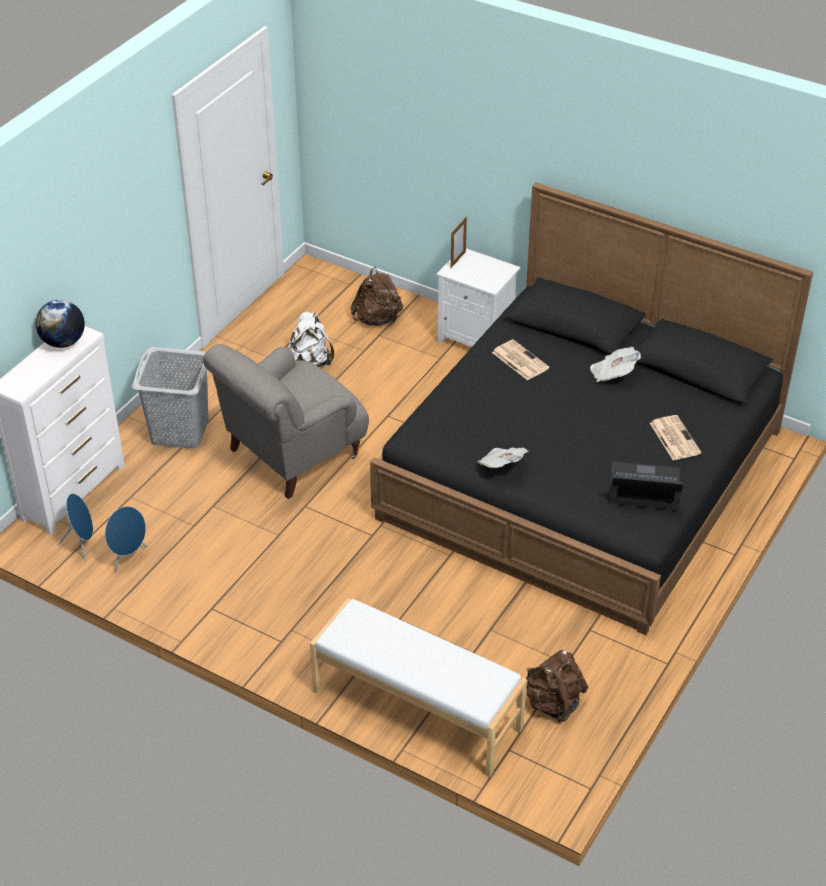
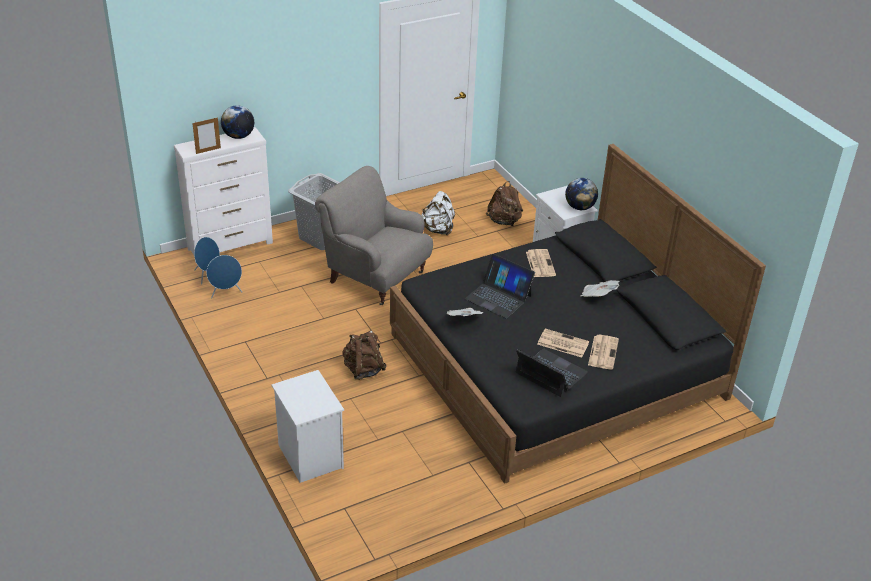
camera: 30 degrees right, 5 degrees down
grey armchair [203,344,369,499] -> grey armchair turned 45 degrees clockwise [315,166,433,305]
white bench [310,598,527,777] -> white nightstand [272,370,344,483]
picture frame [451,217,467,268] -> picture frame moved to [192,117,221,154]
brown backpack [526,650,588,723] -> brown backpack moved to [342,330,387,380]
none -> laptop [465,254,535,319]
none -> newspaper [537,329,589,357]
none -> globe [565,178,598,210]

